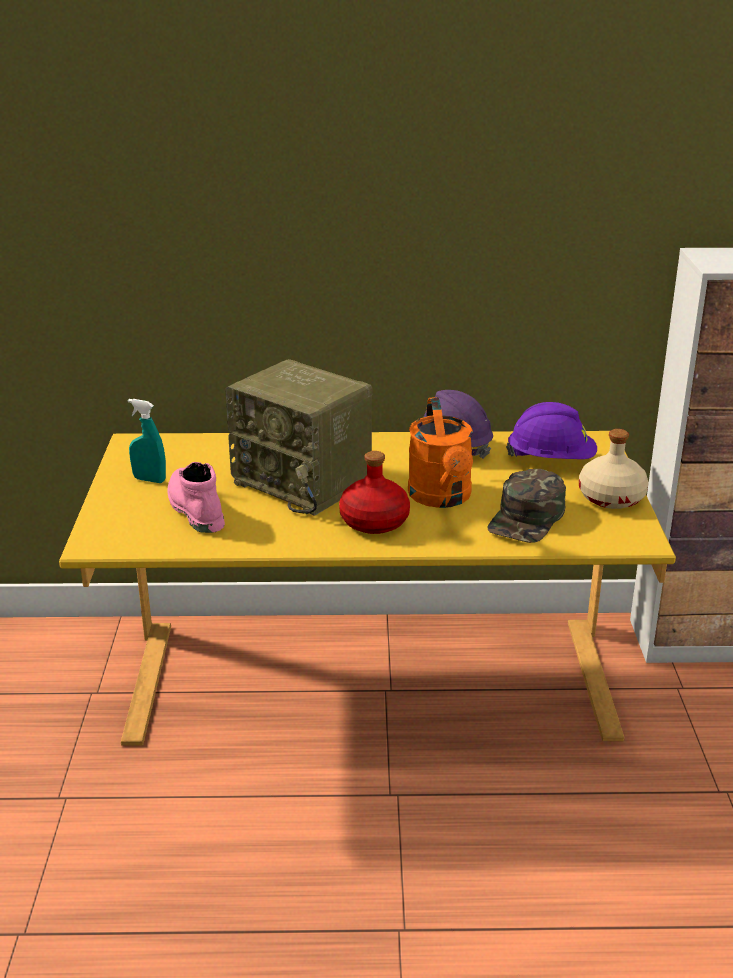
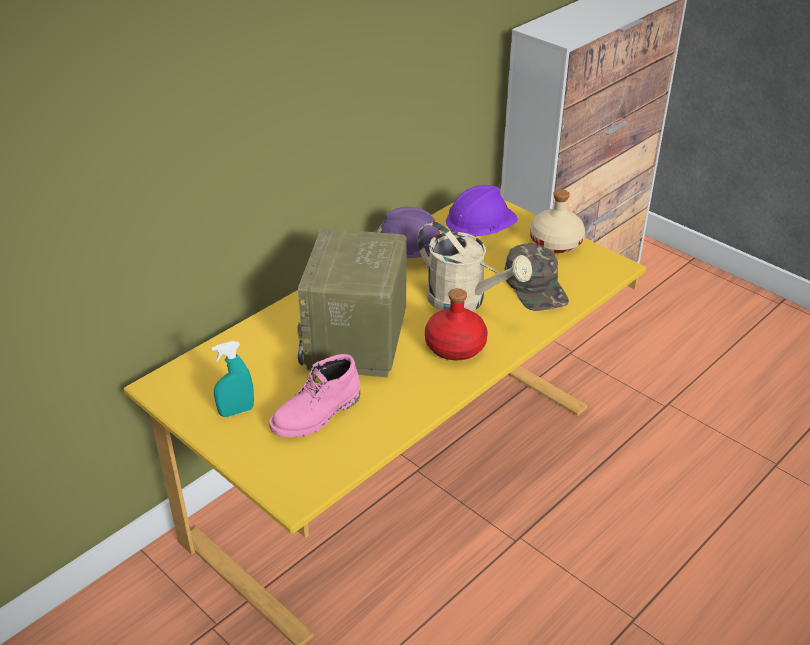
camera: 45 degrees left, 10 degrees up
pink boot [167,462,225,533] -> pink boot turned 60 degrees counterclockwise [269,354,360,437]
radio [225,359,373,516] -> radio turned 105 degrees clockwise [297,229,407,378]
orange watering can [408,397,473,508] -> beige watering can [417,221,532,311]

